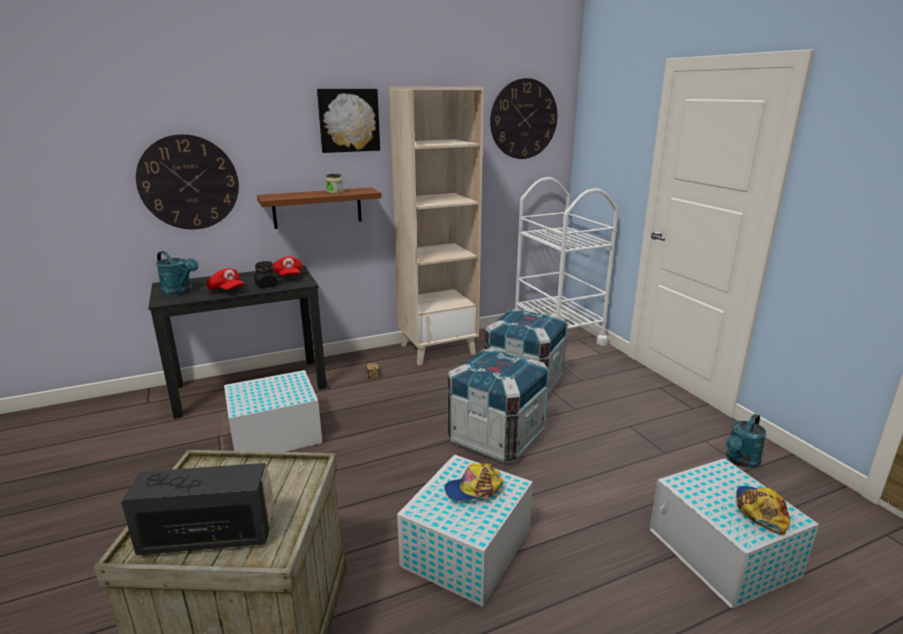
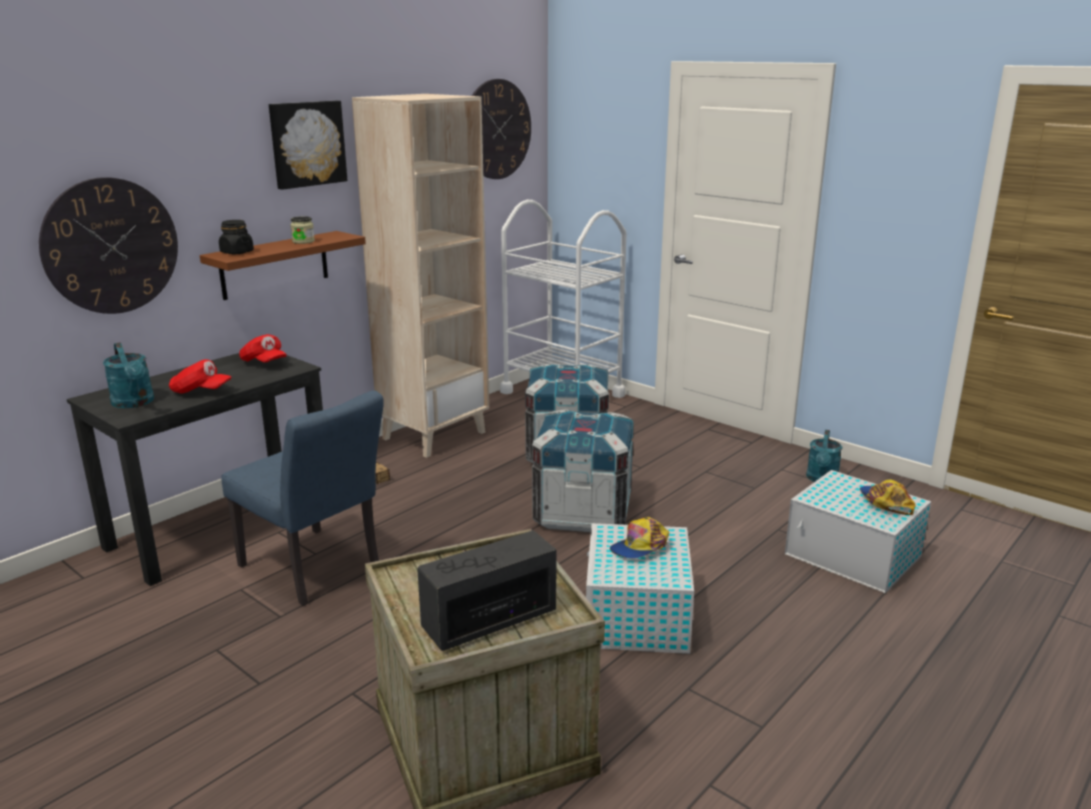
camera: 25 degrees left, 0 degrees up
turquoise watering can [156,251,199,296] -> turquoise watering can turned 45 degrees clockwise [103,342,154,408]
white storage box [224,370,323,452] -> blue chair [221,390,384,606]
black jar [254,261,278,288] -> black jar moved to [219,220,254,254]

